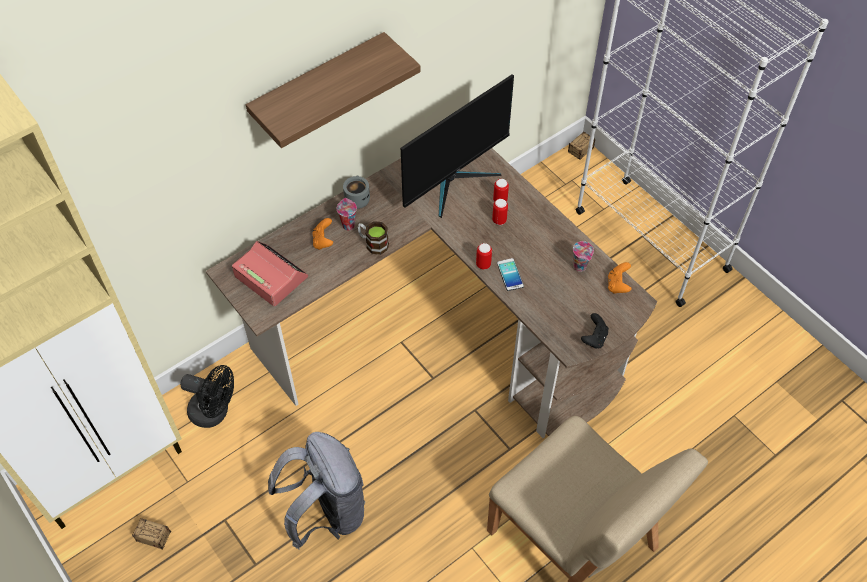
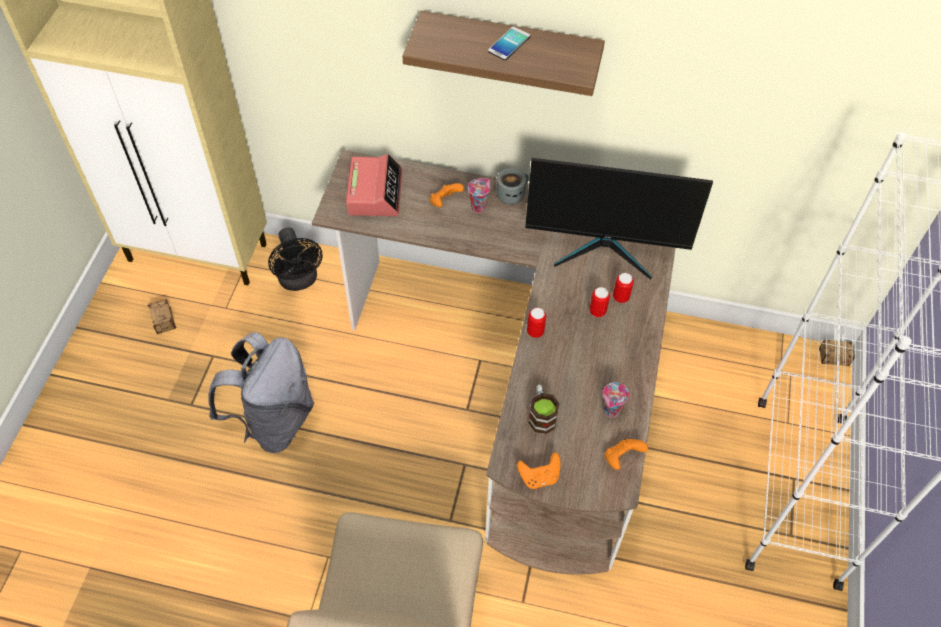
camera: 50 degrees right, 0 degrees up
mug [357,221,389,255] -> mug moved to [529,385,560,434]
phone [497,258,524,291] -> phone moved to [488,26,531,60]
black game controller [581,313,609,349] -> orange game controller [517,452,561,489]

